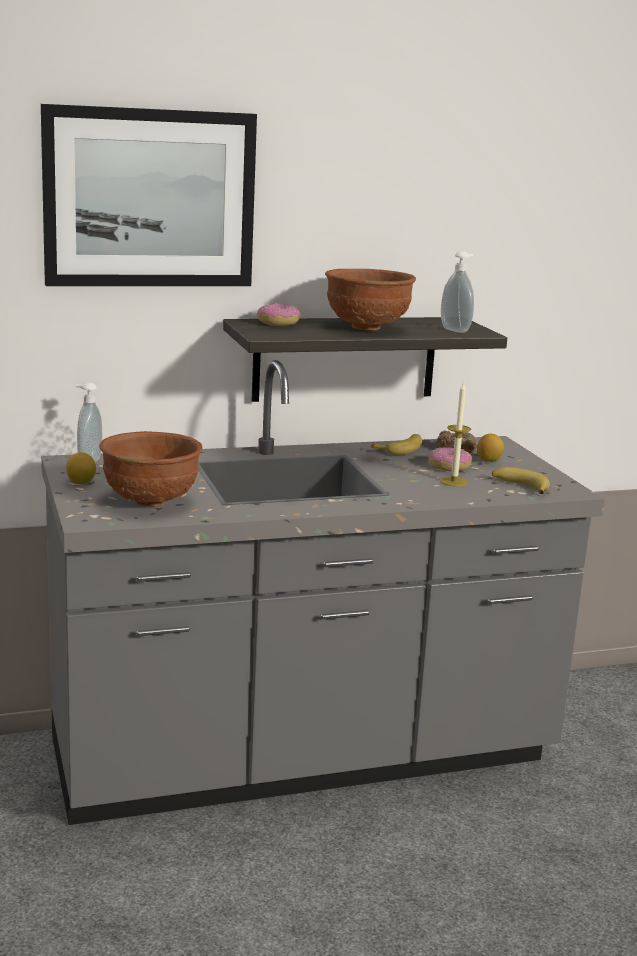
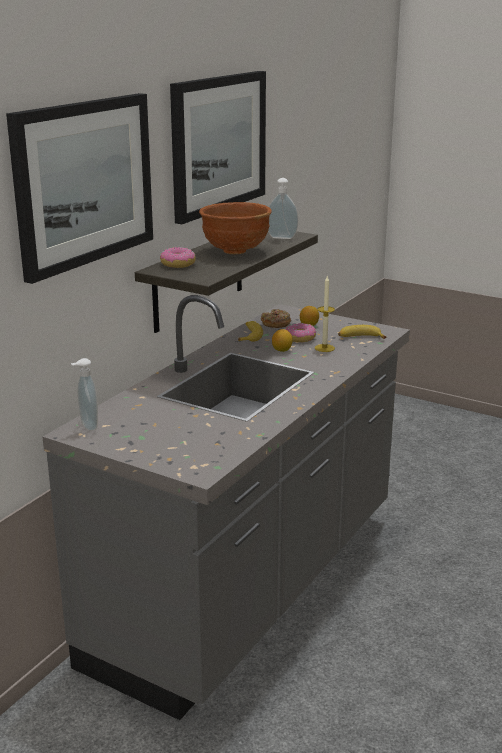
camera: 40 degrees left, 5 degrees up
lemon [66,452,96,484] -> lemon moved to [272,329,293,352]
brown bowl [99,431,203,507] -> none
none -> picture [170,71,266,224]

